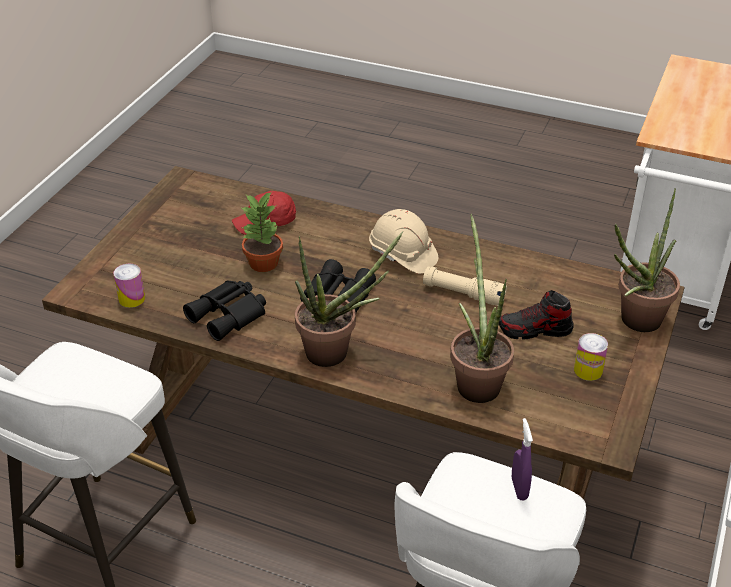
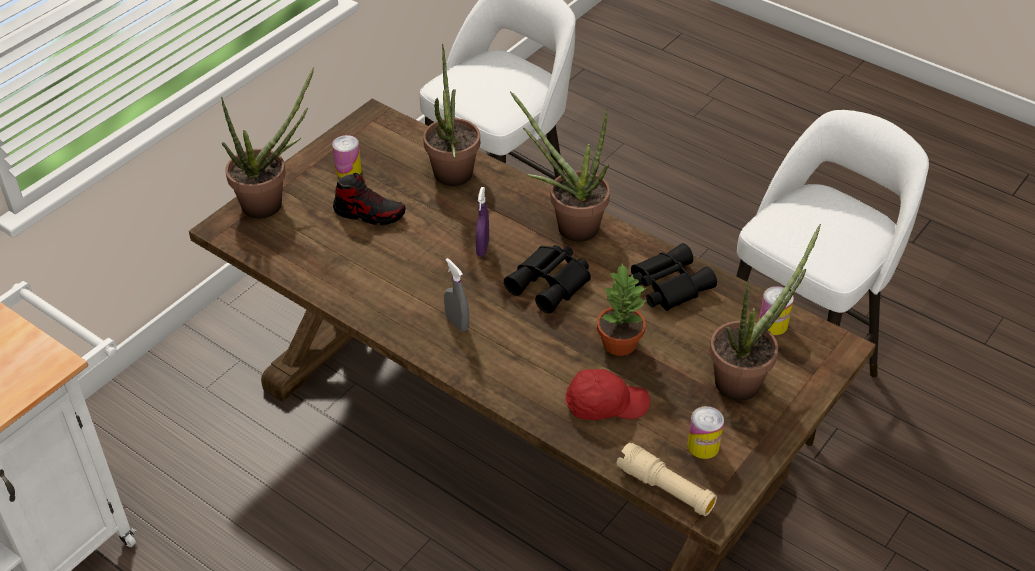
camera: 165 degrees left, 5 degrees up
beige hard hat [369,209,438,274] -> grey spray bottle [444,258,469,332]
beige flashlight [423,266,507,306] -> beige flashlight moved to [617,443,717,516]
purple spray bottle [512,418,533,501] -> purple spray bottle moved to [476,187,489,257]
none -> can [687,406,724,459]
none -> potted plant [710,224,821,401]

